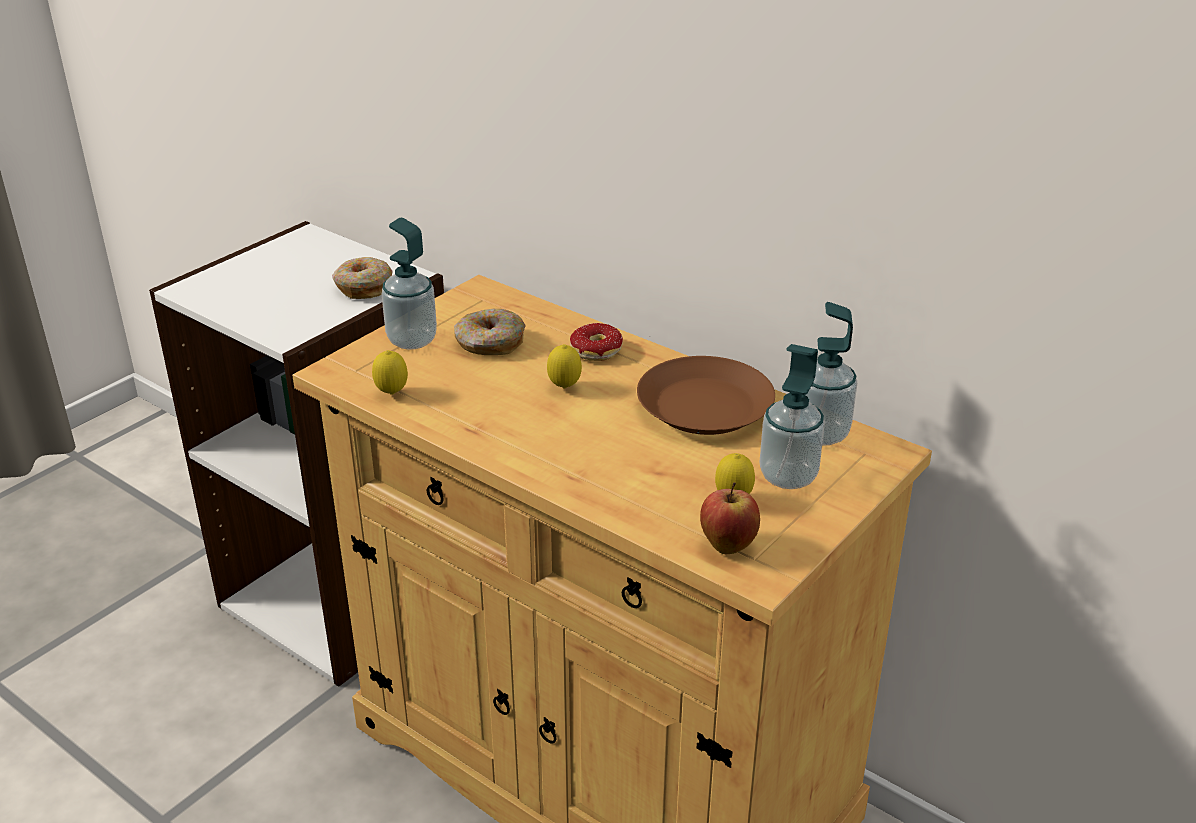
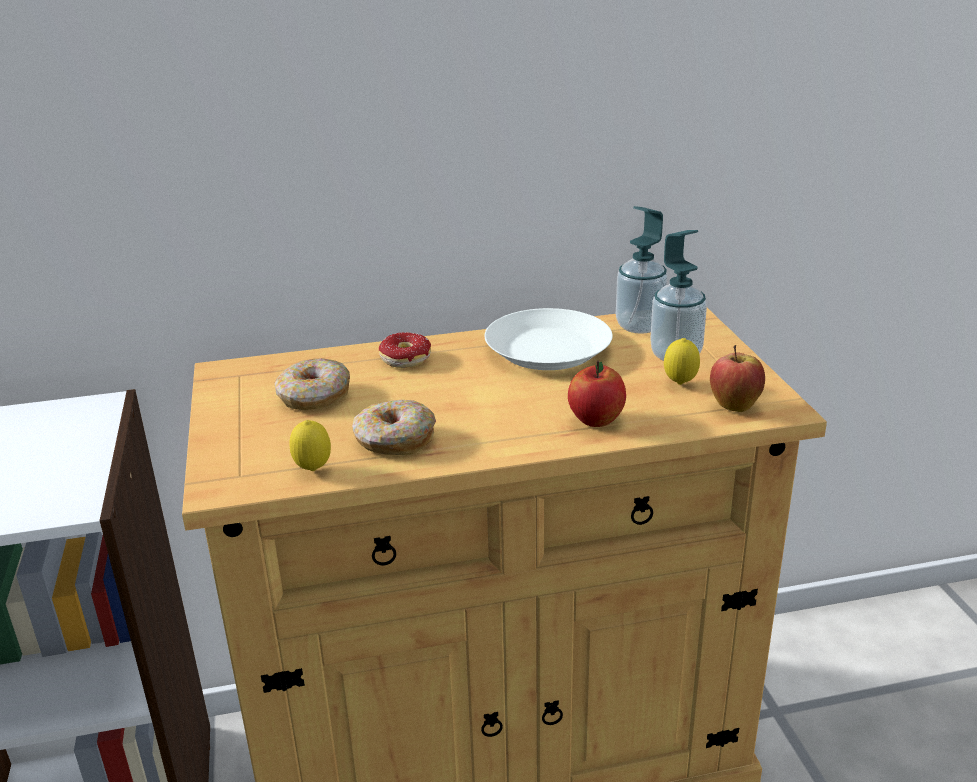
camera: 50 degrees left, 5 degrees down
donut [332,257,392,299] -> donut moved to [352,400,436,455]
soap dispenser [381,218,437,350] -> none
lemon [547,344,582,389] -> none
brown plate [637,356,775,435] -> white plate [485,308,613,370]
none -> apple [568,361,626,427]

